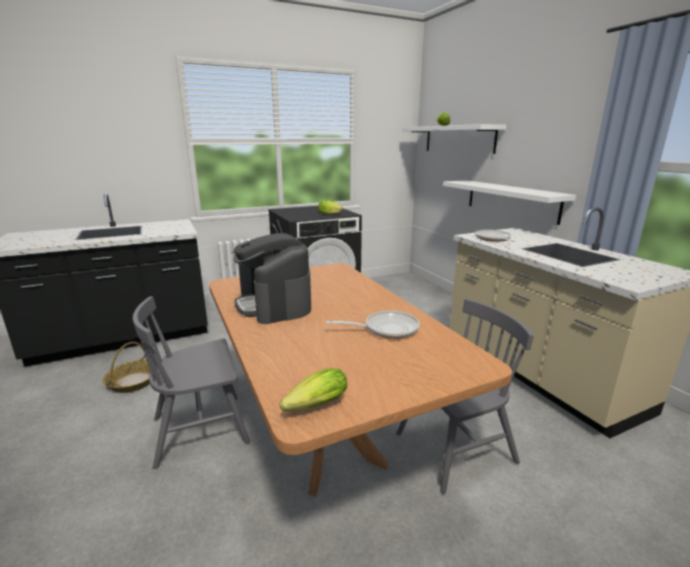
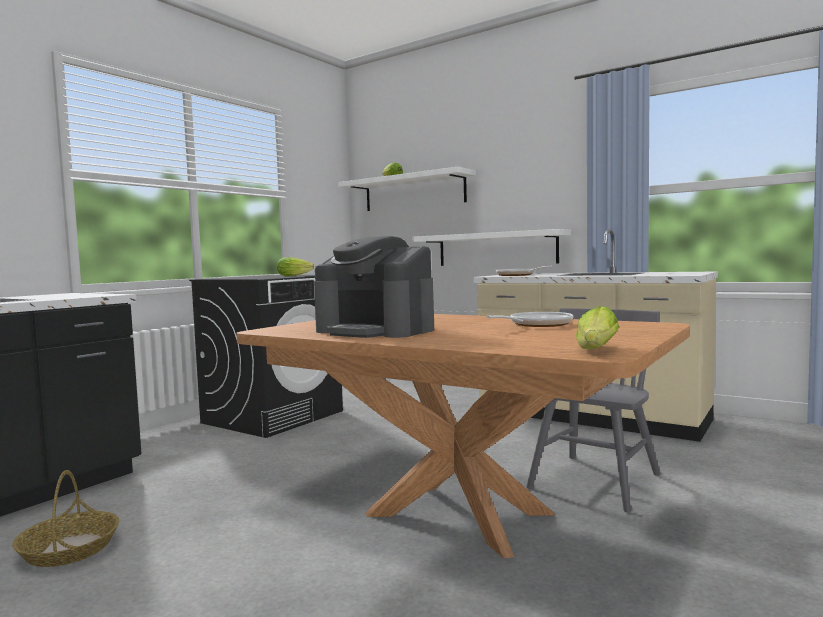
camera: 30 degrees left, 15 degrees down
grey chair [133,296,250,469] -> none

